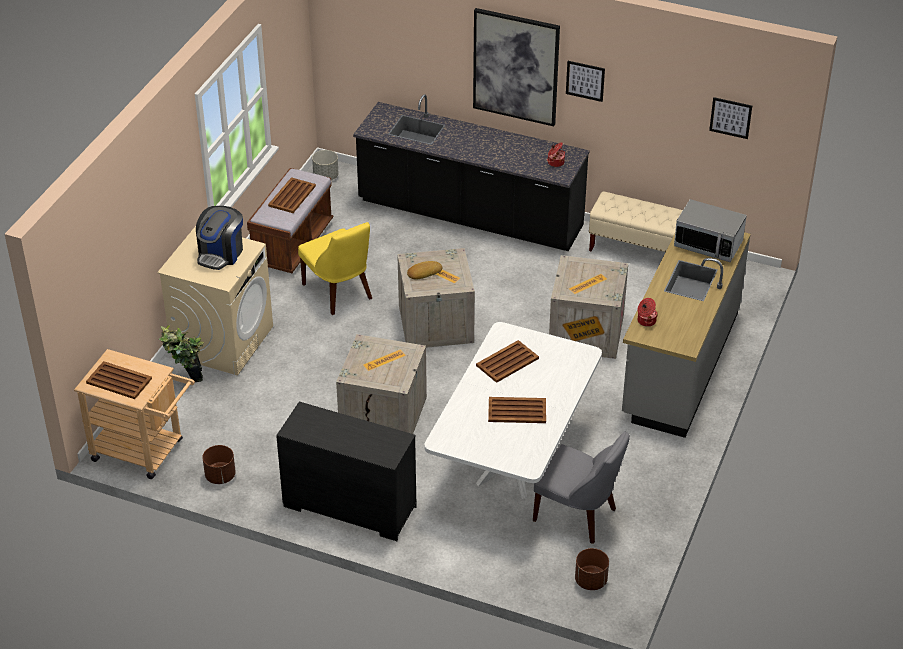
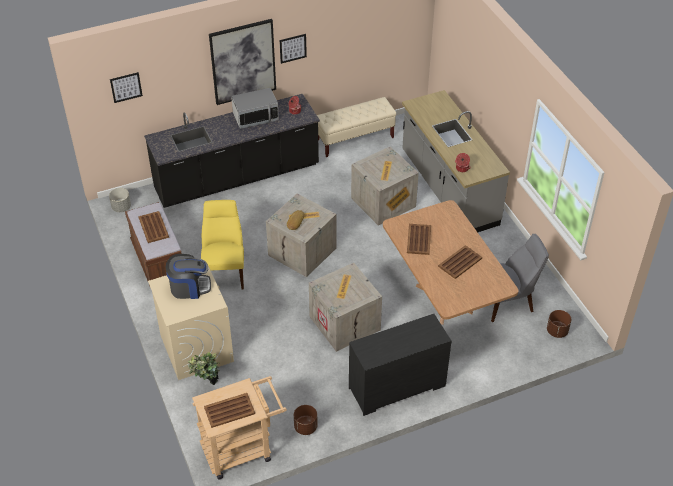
camera: 45 degrees left, 5 degrees up
coffee machine [196,206,243,270] -> coffee machine turned 75 degrees counterclockwise [166,254,211,299]
yellow chair [298,222,372,315] -> yellow chair turned 105 degrees counterclockwise [201,200,244,290]
white dining table [424,322,602,499] -> brown dining table [383,200,518,325]
microwave [674,199,747,262] -> microwave moved to [231,88,279,129]
picture [709,97,752,139] -> picture moved to [110,72,143,103]

